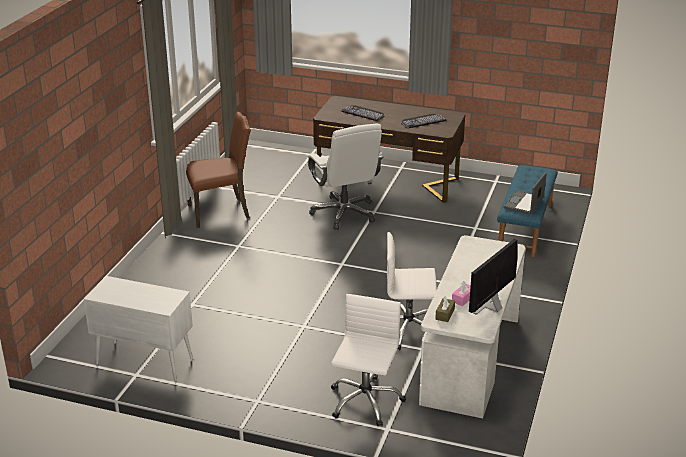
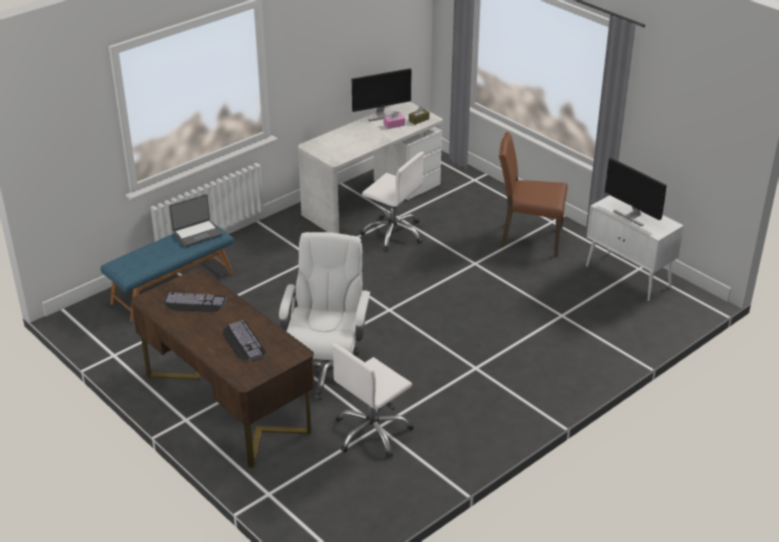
camera: 150 degrees left, 5 degrees up
brown chair [186,112,251,228] -> brown chair moved to [499,132,568,256]
white office chair [331,294,406,426] -> white office chair moved to [332,344,414,458]
none -> monitor [605,158,667,226]

